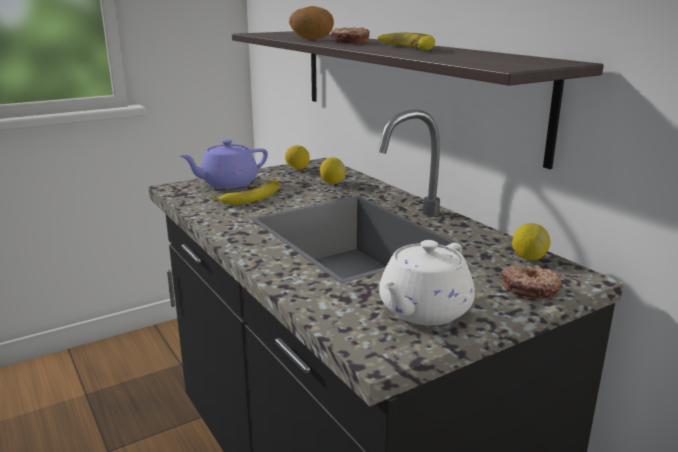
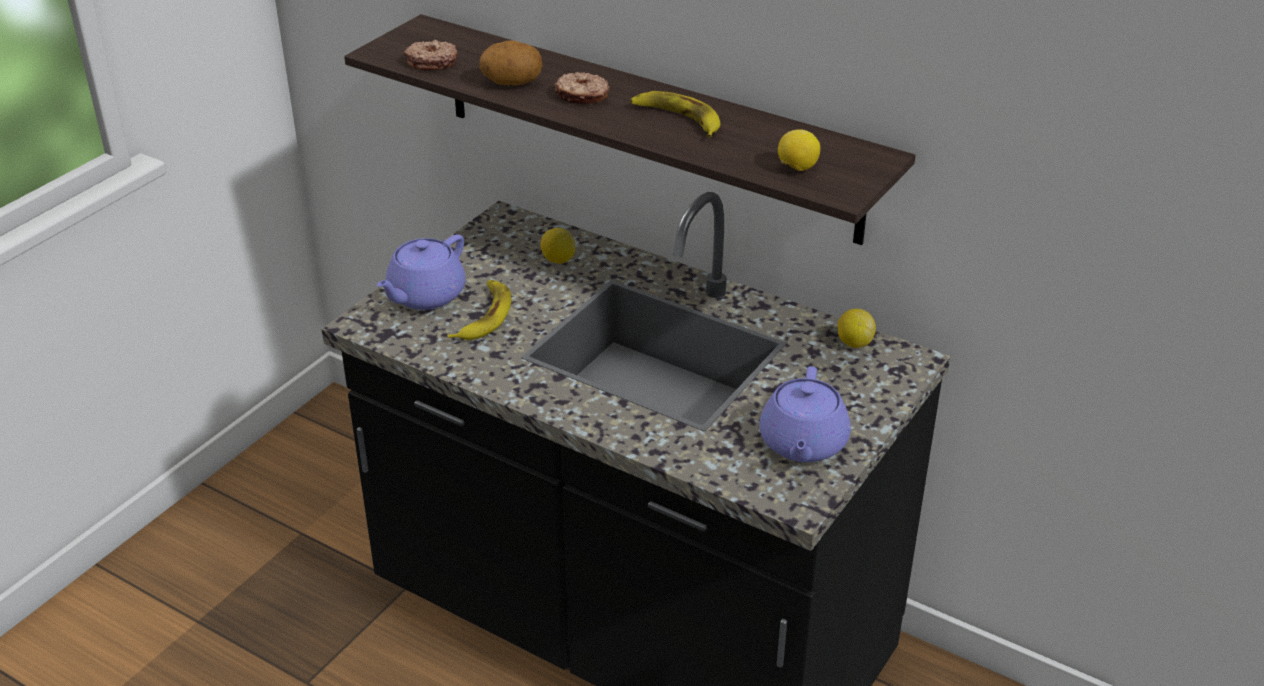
camera: 25 degrees left, 15 degrees up
lemon [285,145,310,170] -> lemon moved to [778,129,820,171]
white teapot [379,240,475,325] -> purple teapot [759,366,851,462]
donut [501,264,561,298] -> donut moved to [404,40,457,70]

